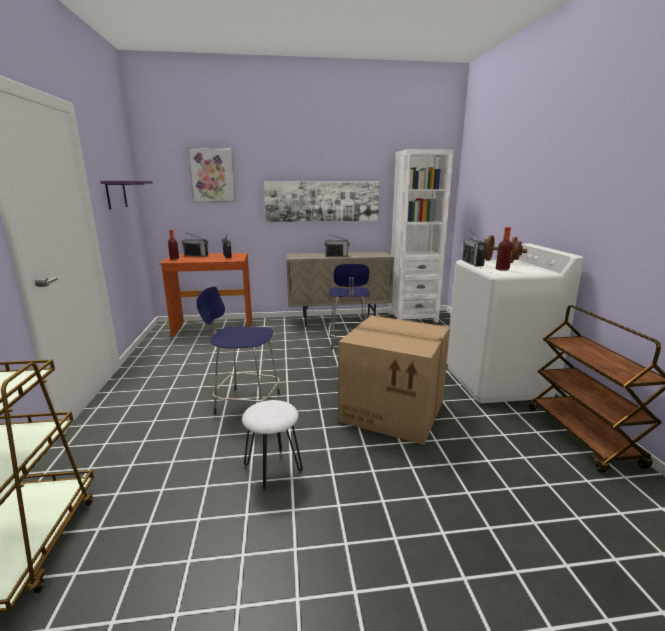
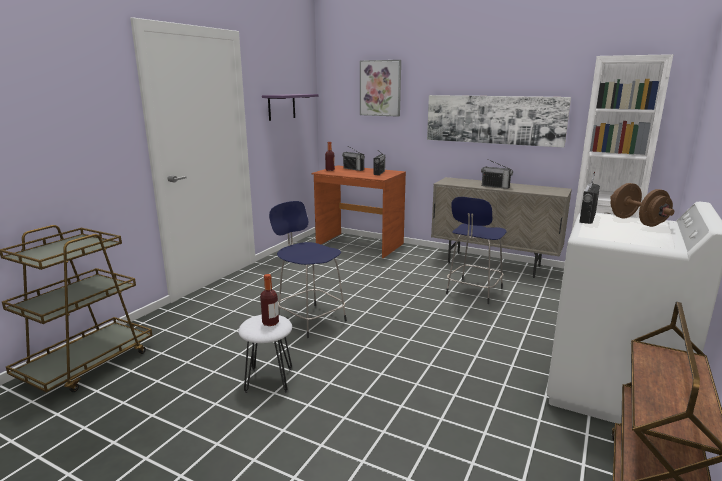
camera: 35 degrees right, 0 degrees up
cardboard box [338,315,450,445] -> none
bottle [496,227,513,271] -> bottle moved to [260,274,279,326]

